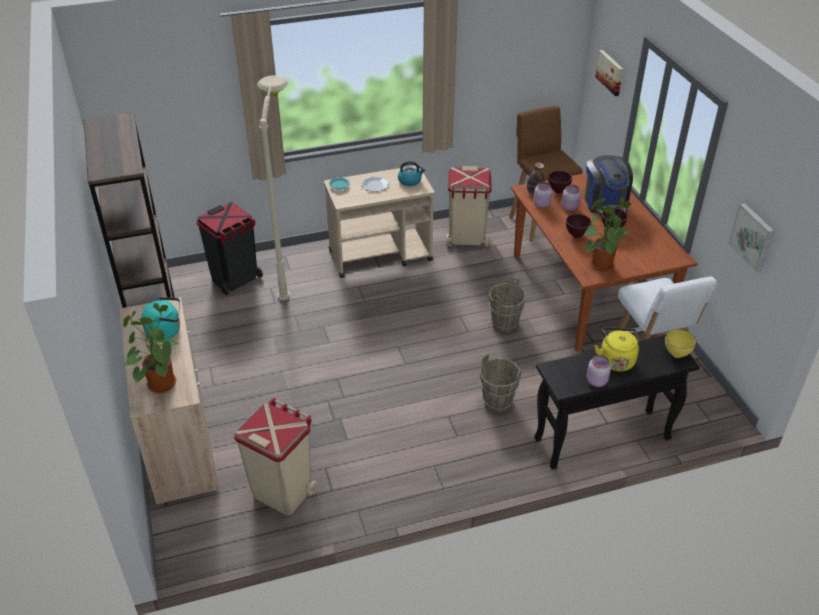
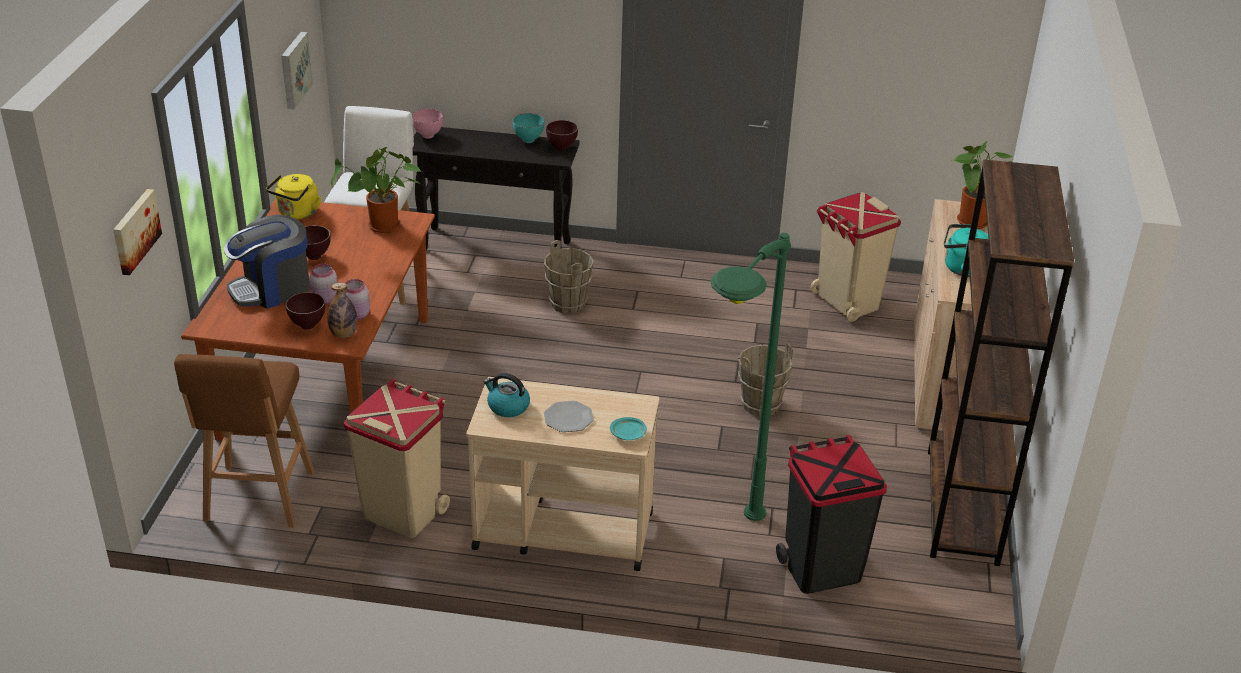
camera: 155 degrees left, 5 degrees down
beige floor lamp [257,75,291,300] -> green floor lamp [710,233,791,521]
brown bucket [489,277,527,332] -> brown bucket moved to [738,343,793,417]
brown bowl [566,214,592,238] -> brown bowl moved to [546,120,578,150]
coffee machine [585,155,633,217] -> coffee machine turned 135 degrees counterclockwise [224,215,310,309]
pink jar [587,355,611,387] -> turquoise bowl [512,113,544,143]
yellow kettle [594,328,639,372] -> yellow kettle moved to [266,174,321,220]
yellow bowl [665,329,696,358] -> pink bowl [412,108,443,139]

